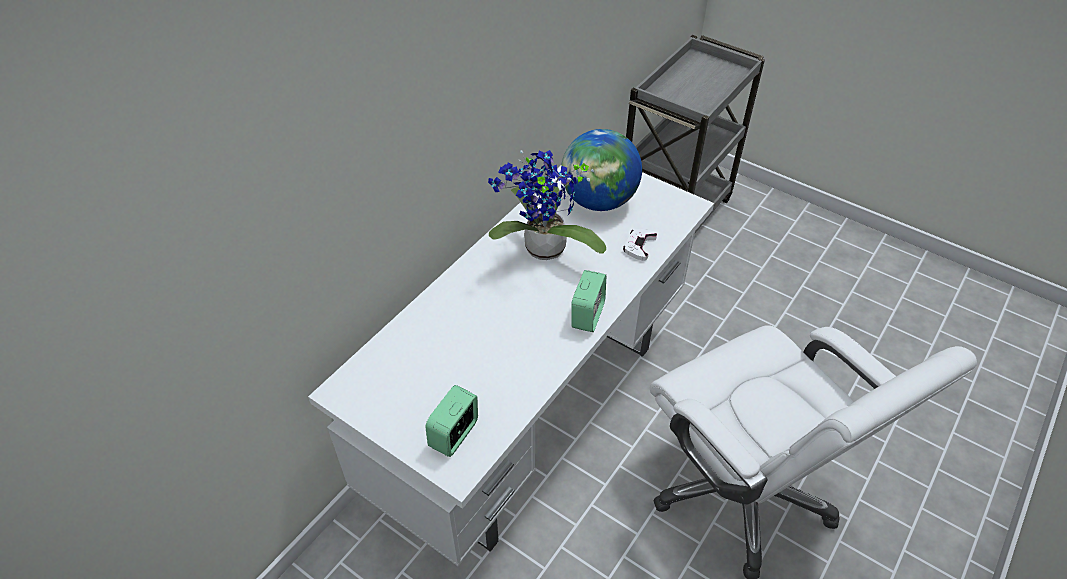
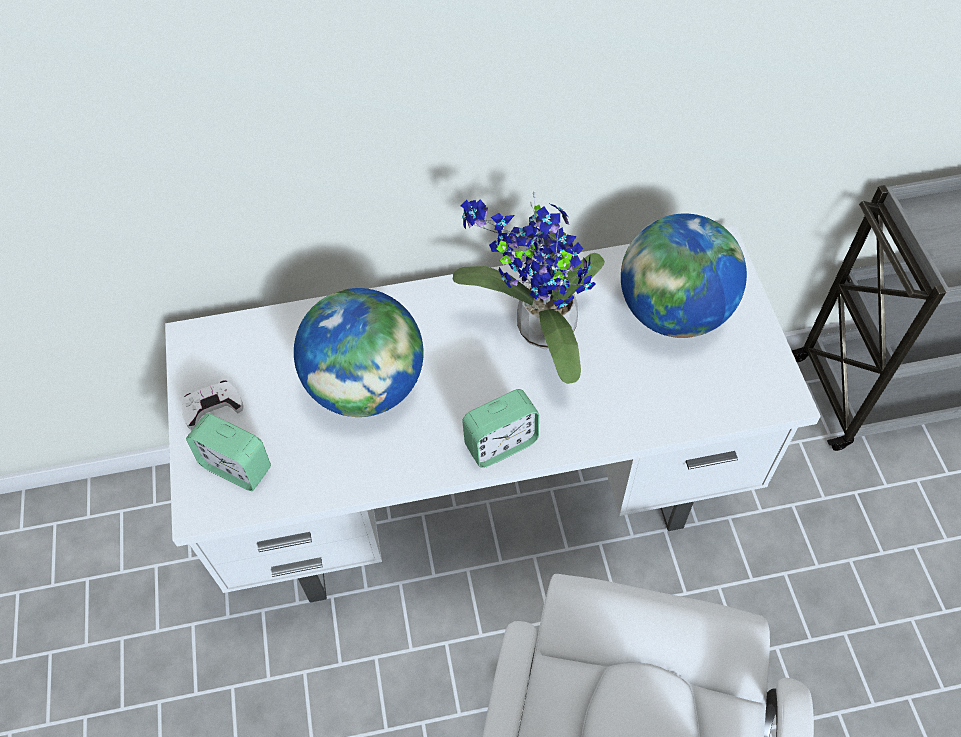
camera: 45 degrees right, 10 degrees up
alarm clock [425,385,478,457] -> alarm clock turned 135 degrees counterclockwise [186,413,271,491]
white game controller [623,229,657,260] -> white game controller moved to [182,381,243,430]
none -> globe [294,288,424,417]

